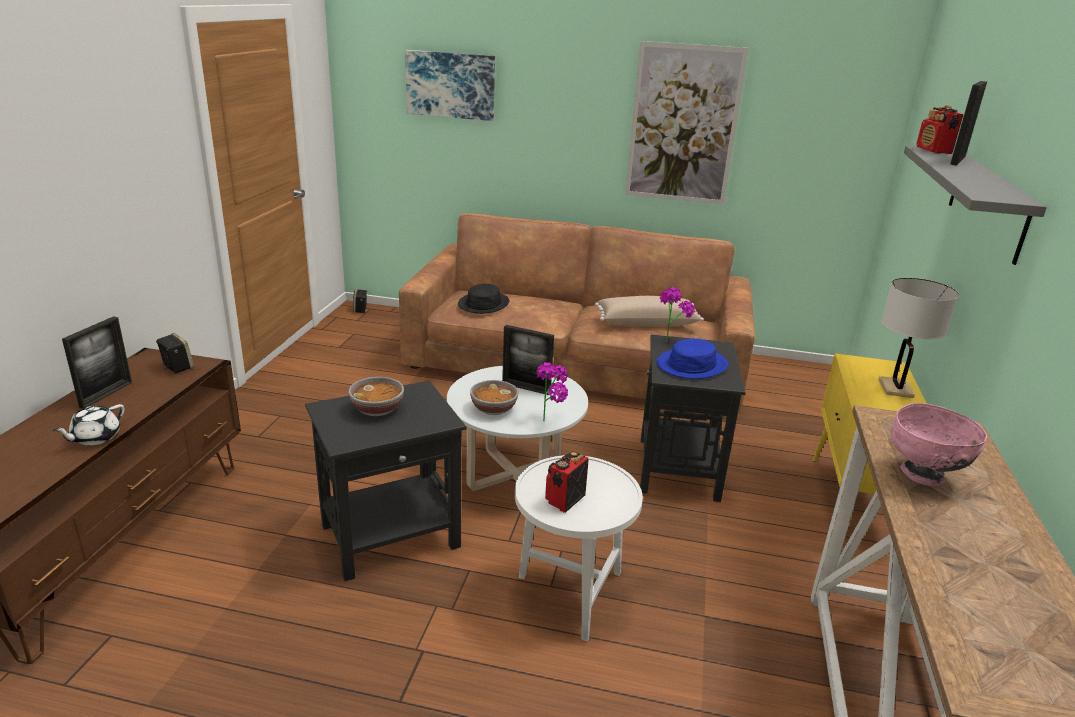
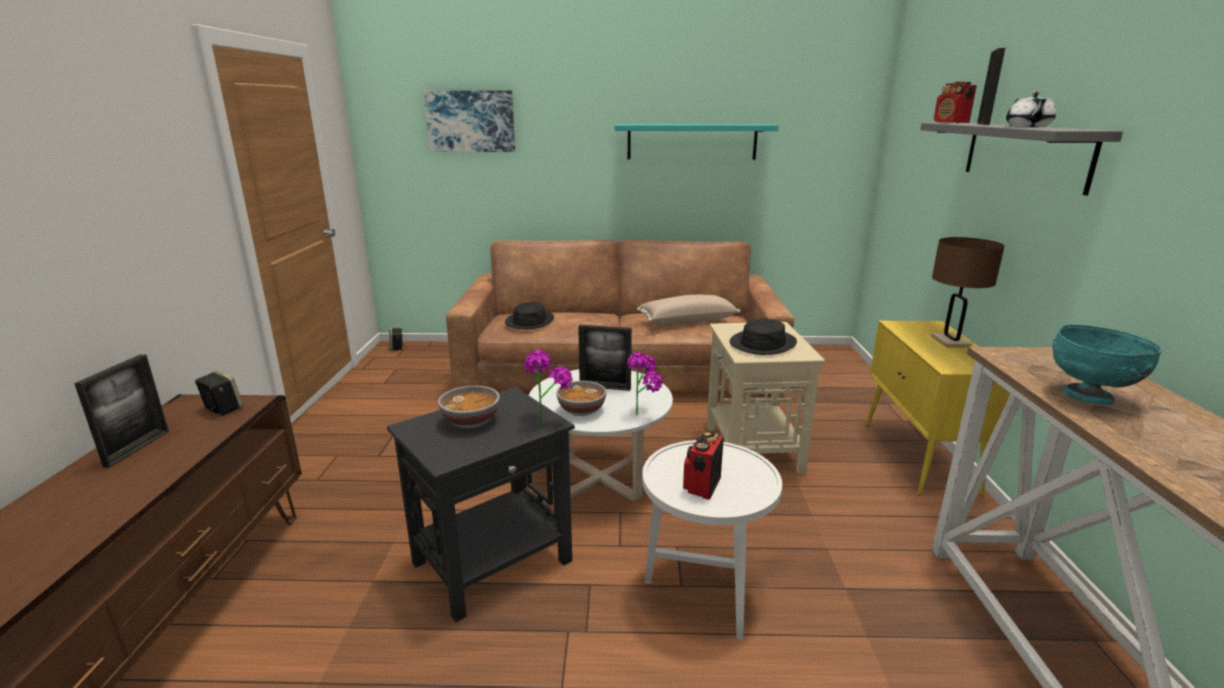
camera: 10 degrees left, 5 degrees down
white teapot [53,404,125,446] -> white teapot moved to [1006,92,1056,127]
picture [625,41,749,205] -> turquoise shelf [615,124,779,160]
black side table [640,335,746,502] -> beige side table [707,322,825,474]
blue hat [657,338,728,379] -> black hat [730,318,797,355]
potted plant [660,287,695,342] -> potted plant moved to [524,350,572,425]
white table lamp [878,278,959,398] -> brown table lamp [931,237,1005,347]
pink bowl [891,403,987,486] -> turquoise bowl [1053,324,1163,405]

